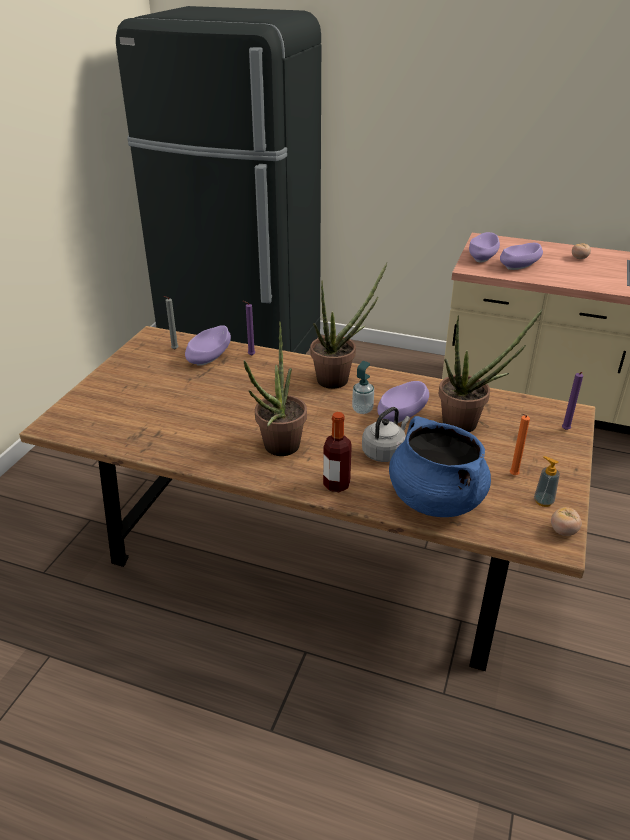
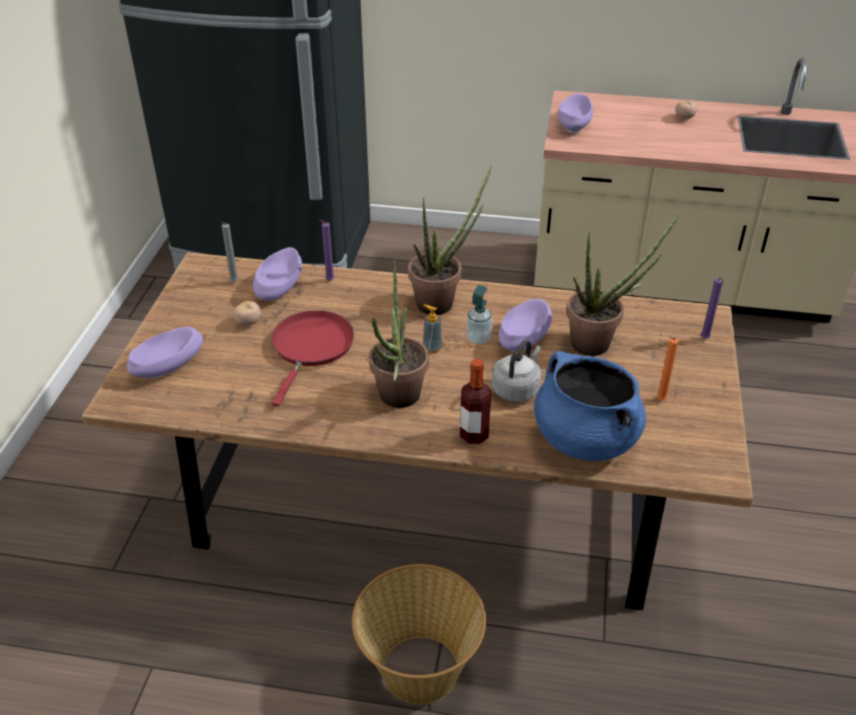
camera: 10 degrees left, 5 degrees up
purple bowl [500,243,543,270] -> purple bowl moved to [127,327,203,379]
soap dispenser [534,456,560,507] -> soap dispenser moved to [423,304,442,354]
tomato [551,507,582,536] -> tomato moved to [234,301,261,326]
none -> red frying pan [271,310,354,407]
none -> basket [352,564,486,704]

